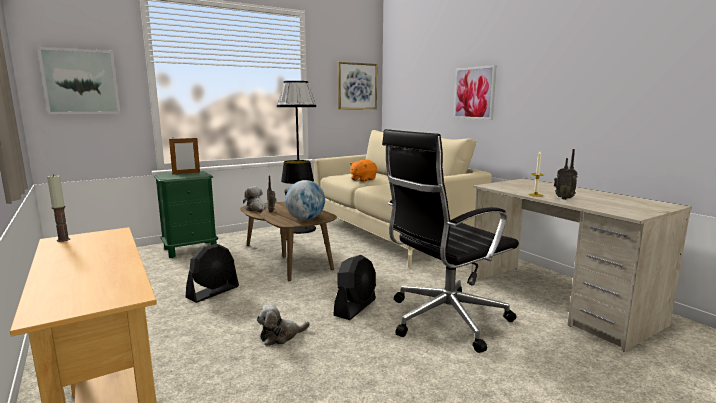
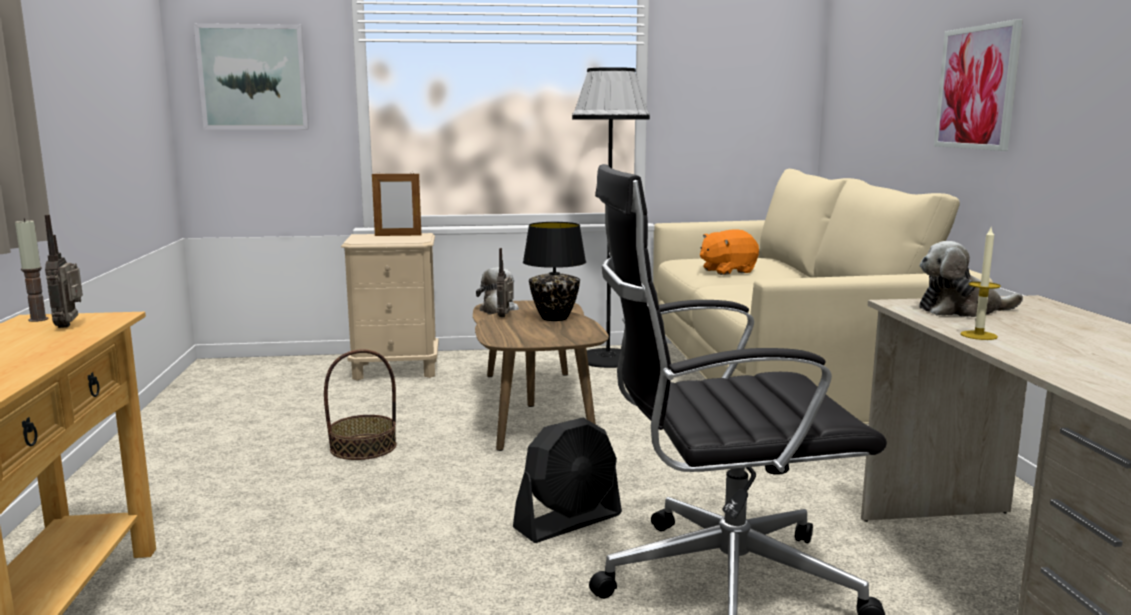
camera: 25 degrees right, 0 degrees up
green nightstand [154,171,218,258] -> beige nightstand [341,233,439,381]
black fan [186,244,239,303] -> basket [324,349,397,460]
plush toy [256,305,310,346] -> plush toy moved to [919,241,1023,317]
globe [285,180,325,220] -> none
picture [338,62,377,110] -> none
radio [554,149,578,200] -> radio moved to [45,215,83,328]

